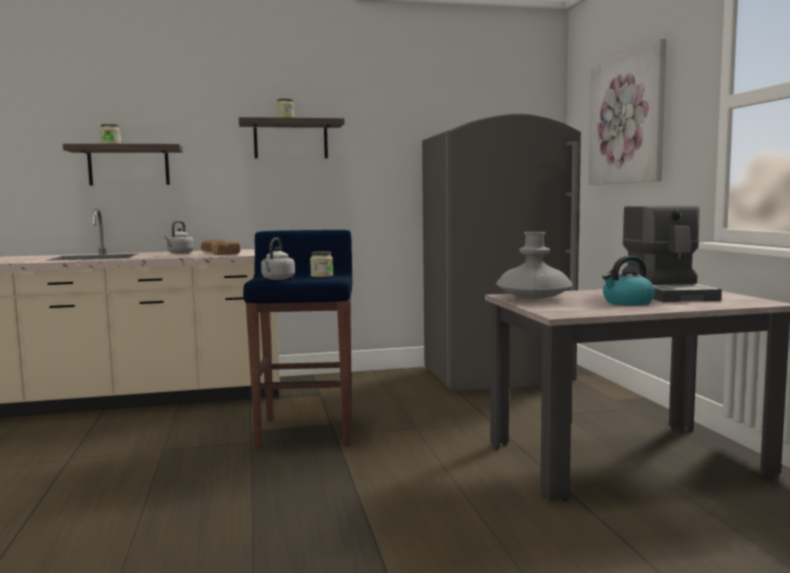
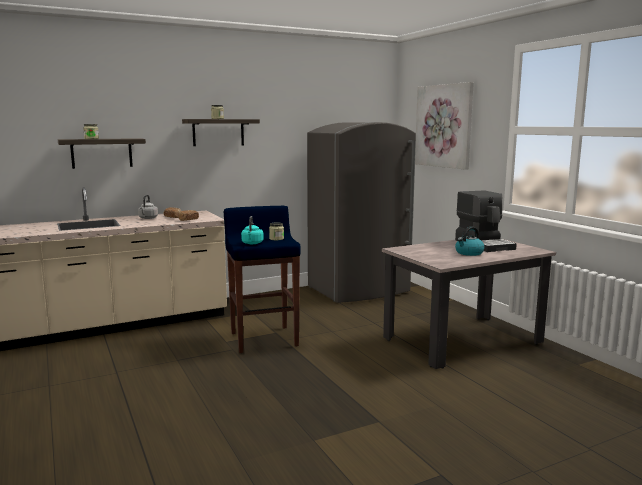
camera: 15 degrees left, 5 degrees up
grey kettle [261,238,295,280] -> turquoise kettle [241,216,263,244]
grey vase [496,231,573,299] -> none

